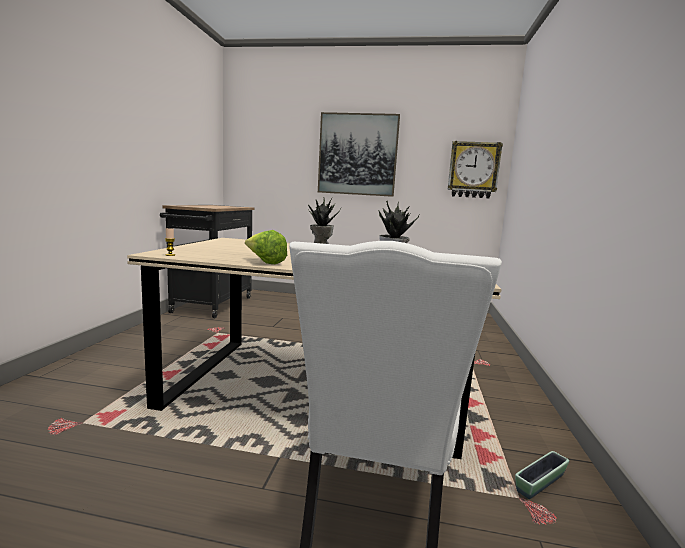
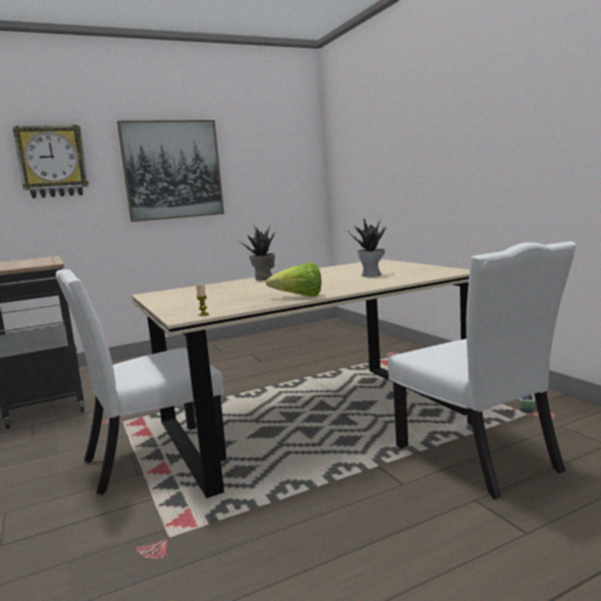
camera: 35 degrees left, 0 degrees up
wall clock [447,141,503,198] -> wall clock moved to [12,125,89,198]
none -> white chair [55,269,227,495]

